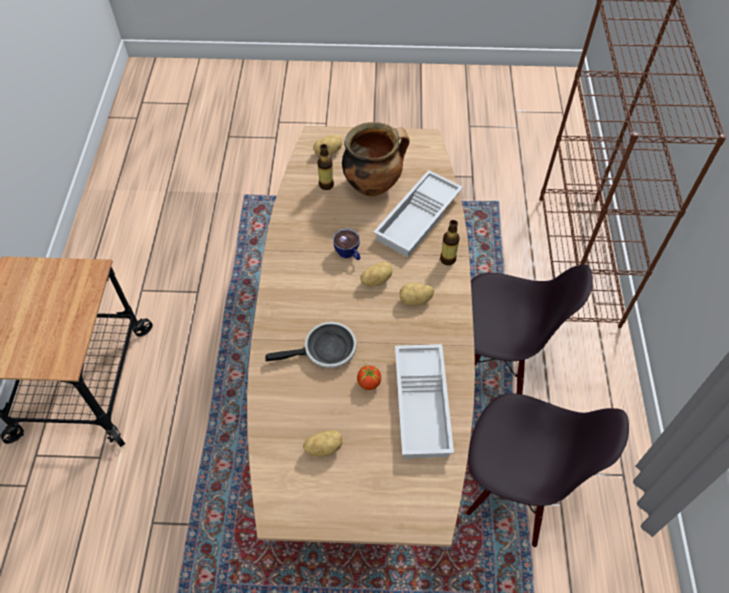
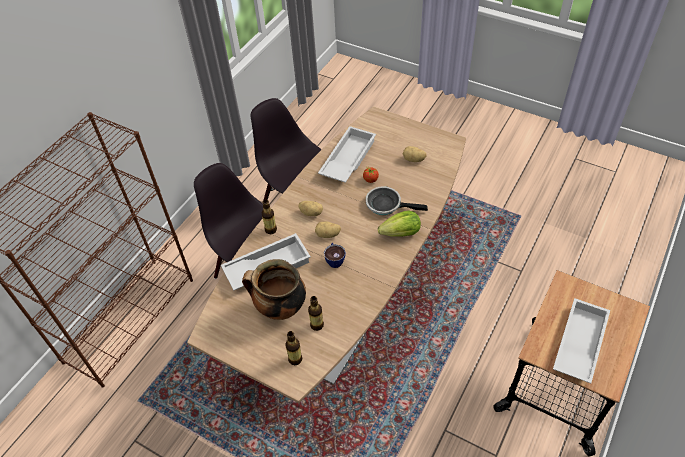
camera: 150 degrees left, 5 degrees down
potato [313,135,342,155] -> bottle [285,331,302,365]
none -> lettuce [378,210,421,237]
none -> white tray [553,298,610,383]

